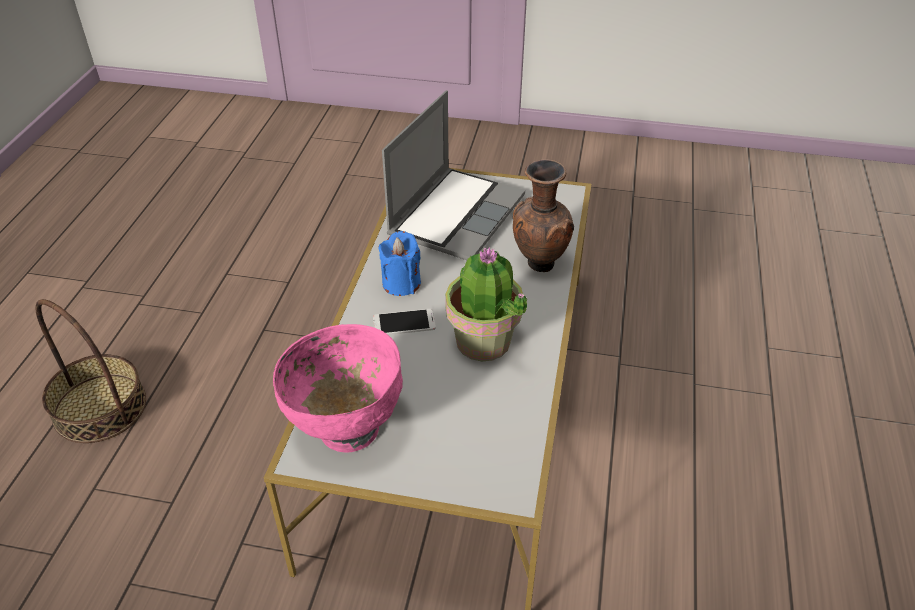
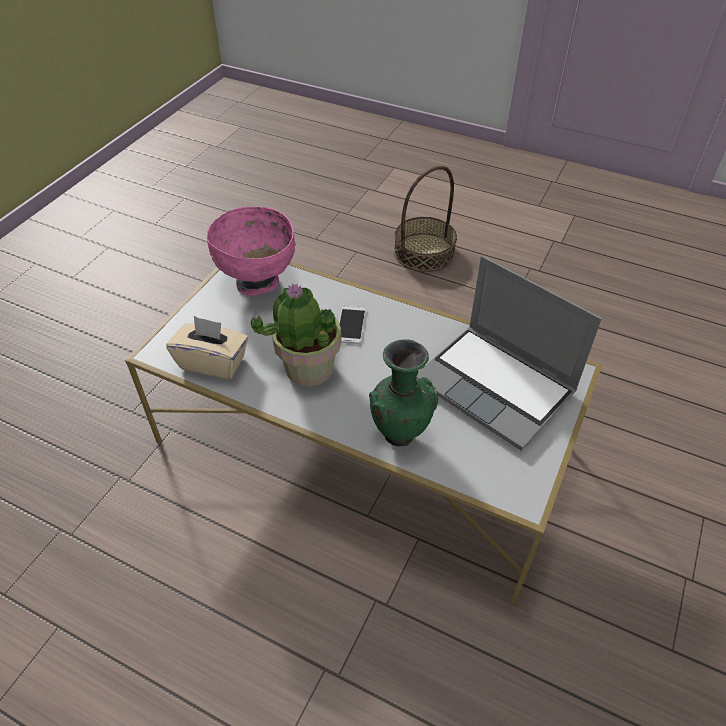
camera: 105 degrees right, 5 degrees up
blue candle [378,231,421,296] -> none
brown vase [513,159,574,272] -> green vase [369,339,438,446]
none -> beige tissue box [166,316,248,379]

